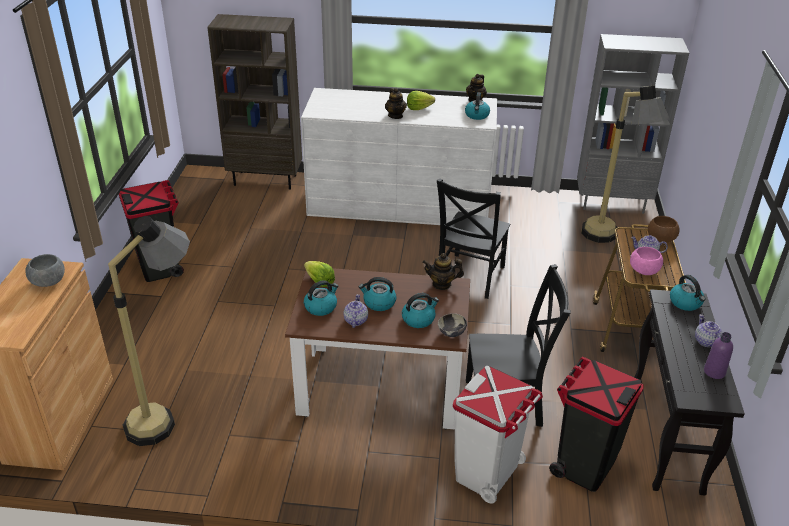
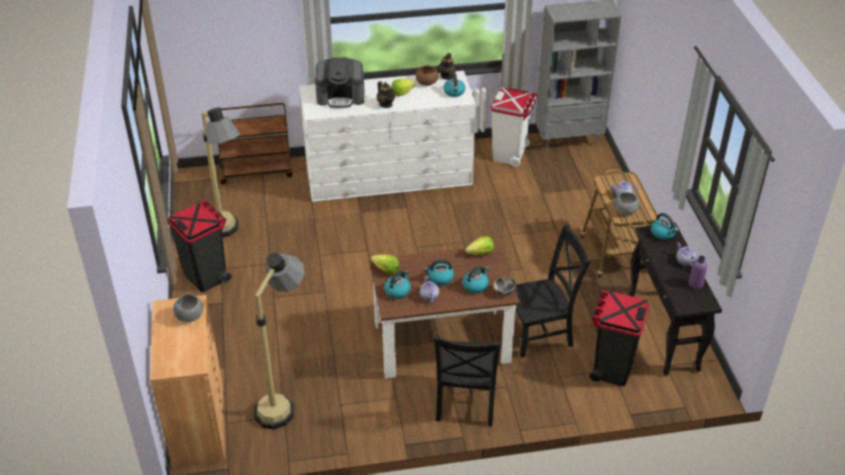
camera: 15 degrees left, 5 degrees up
brown bookcase [207,14,302,190] -> brown cart [218,103,293,184]
teapot [422,253,464,290] -> lettuce [465,236,494,255]
black chair [437,179,510,299] -> black chair moved to [434,335,500,427]
white trash can [453,366,543,504] -> white trash can moved to [491,87,538,167]
floor lamp [581,85,670,243] -> floor lamp moved to [201,107,240,237]
pink bowl [630,247,663,275] -> grey bowl [614,192,639,215]
brown bowl [648,216,680,243] -> brown bowl moved to [416,66,438,86]
none -> coffee machine [315,57,365,108]

